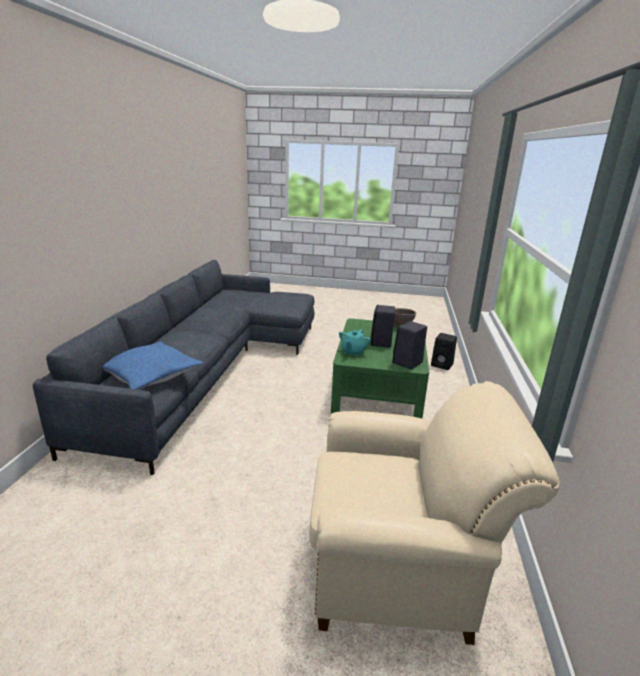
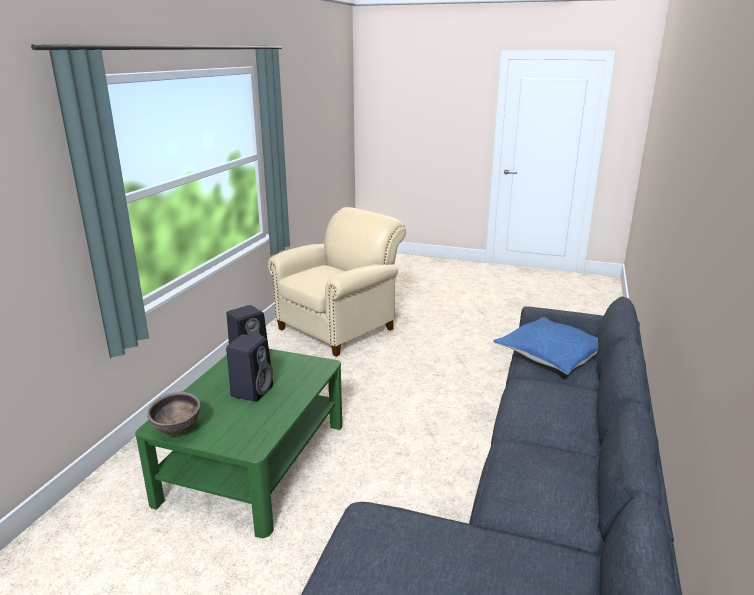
camera: 170 degrees left, 0 degrees up
beige armchair [309,381,560,645] -> beige armchair turned 120 degrees clockwise [268,207,406,357]
turquoise teapot [339,329,371,357] -> none
black speaker [431,333,457,370] -> none

